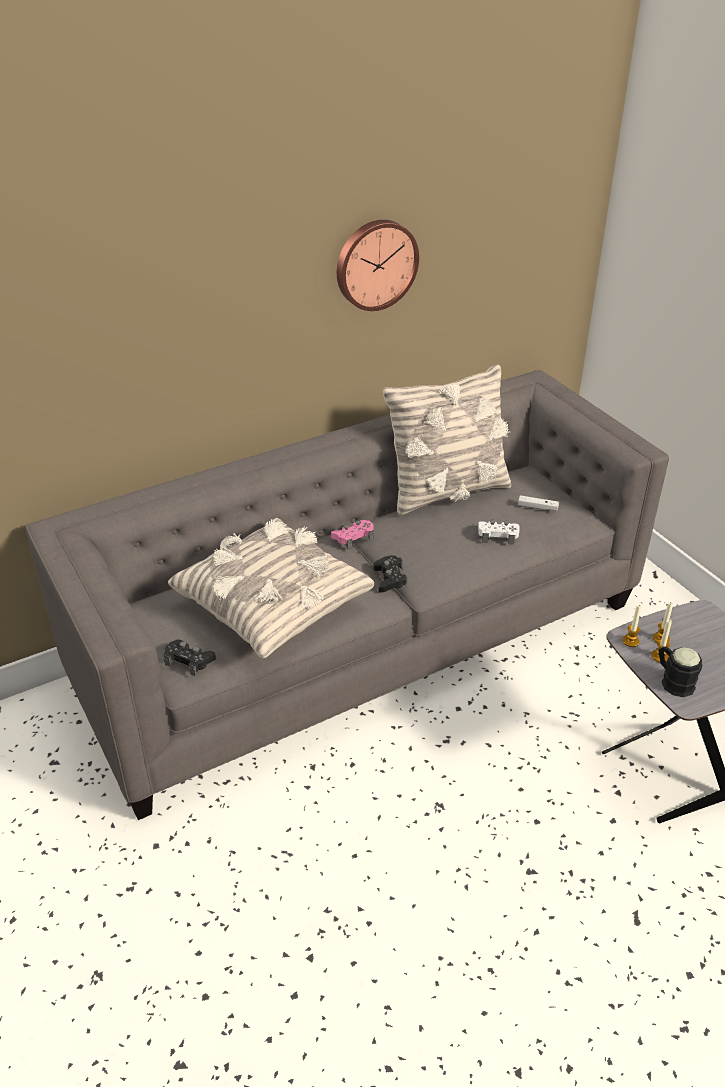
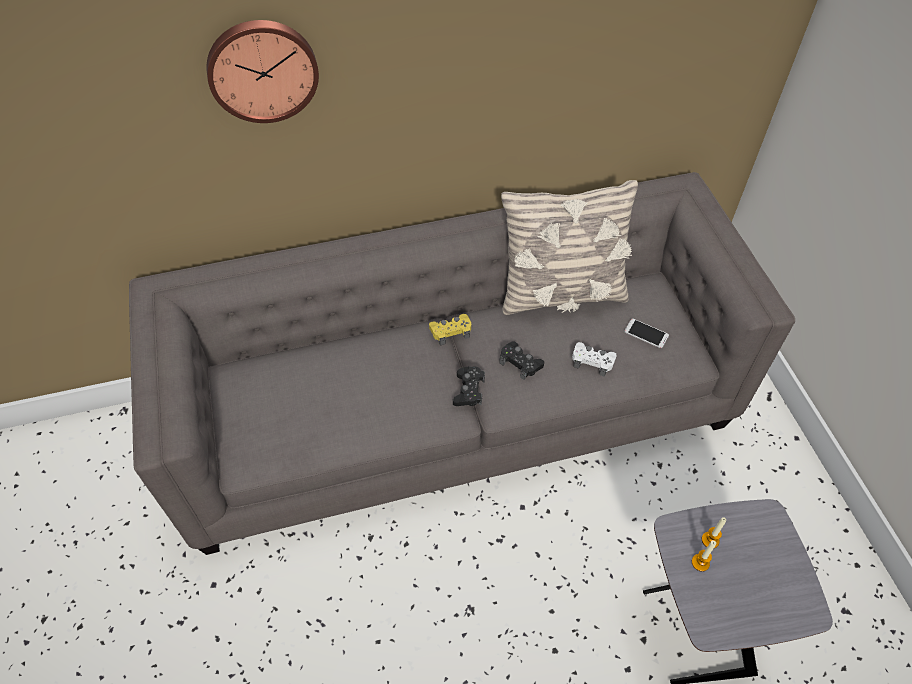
camera: 15 degrees right, 15 degrees up
black game controller [164,639,216,676] -> black game controller moved to [499,341,544,380]
beige pillow [168,518,374,659] -> none
pink game controller [331,520,374,549] -> yellow game controller [429,314,471,345]
wall clock [337,220,419,311] -> wall clock moved to [206,20,319,123]
white game controller [518,495,559,510] -> phone [624,319,669,348]
candle [622,604,642,647] -> none
black mug [658,646,702,697] -> none

